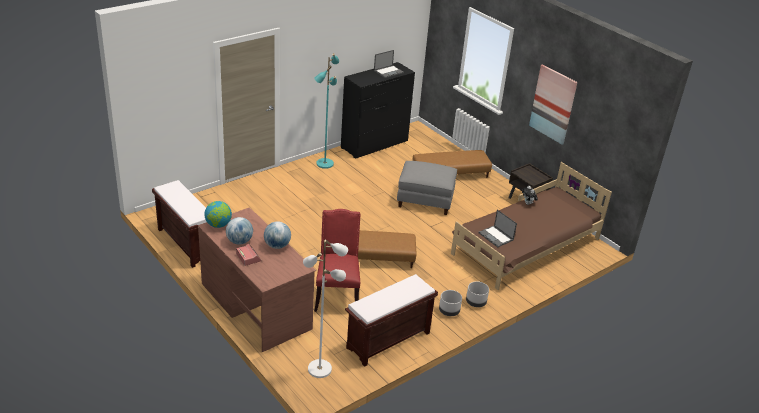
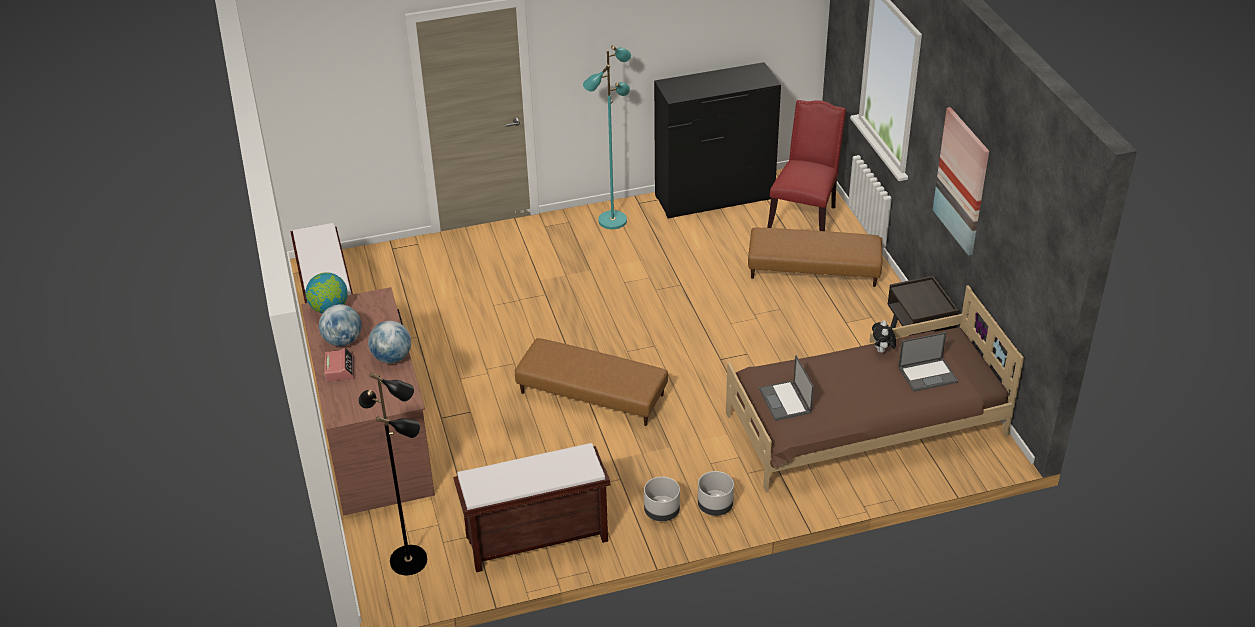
camera: 25 degrees right, 5 degrees up
white floor lamp [303,239,348,378] -> black floor lamp [358,372,427,575]
red chair [314,209,360,312] -> red chair moved to [767,100,846,231]
laptop [374,50,404,78] -> laptop moved to [898,332,958,392]
grey ottoman [397,161,457,215] -> none

